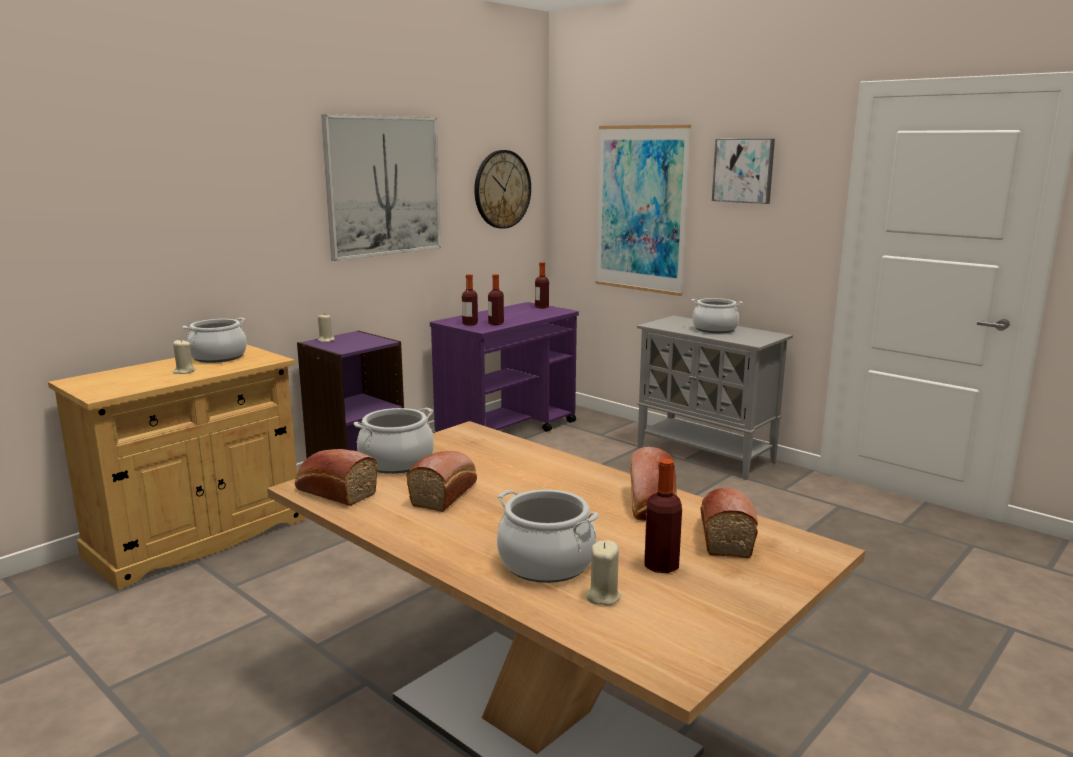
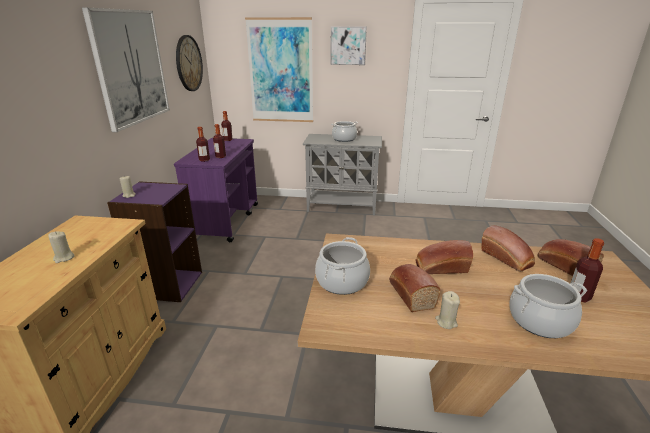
camera: 35 degrees left, 10 degrees up
cooking pot [183,318,247,363] -> none
bread [295,449,378,506] -> bread moved to [416,240,473,274]
beige candle [586,541,621,606] -> beige candle moved to [435,291,460,329]

